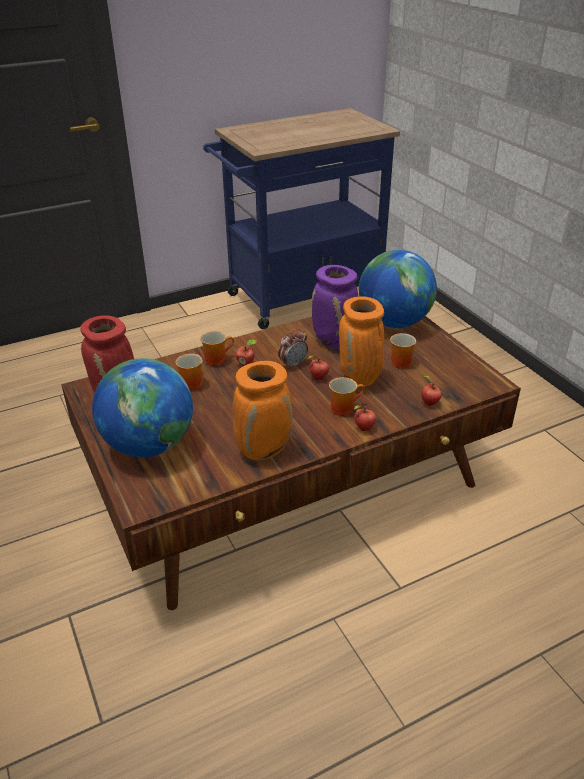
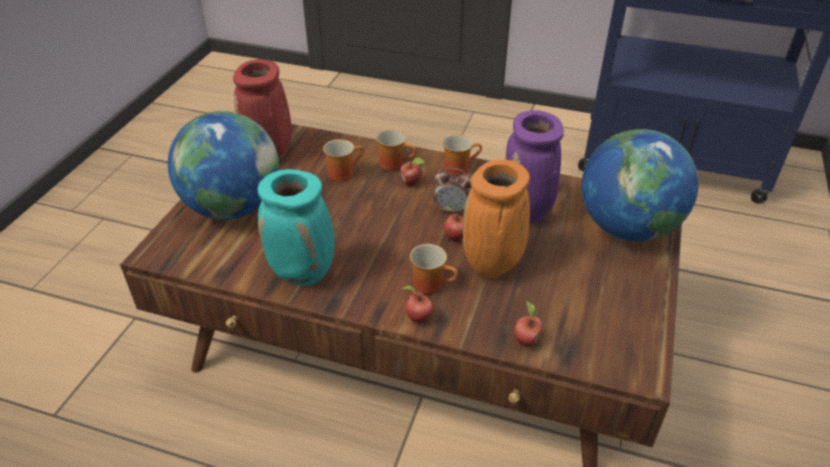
camera: 45 degrees right, 5 degrees up
orange vase [233,361,293,460] -> turquoise vase [258,169,335,286]
mug [390,333,416,369] -> mug moved to [442,135,482,176]

